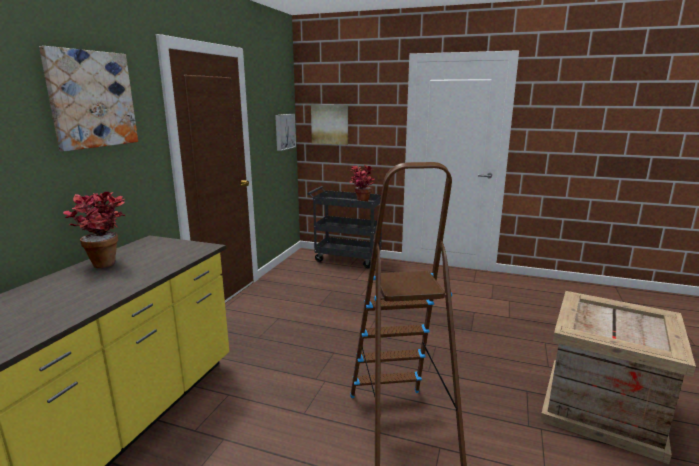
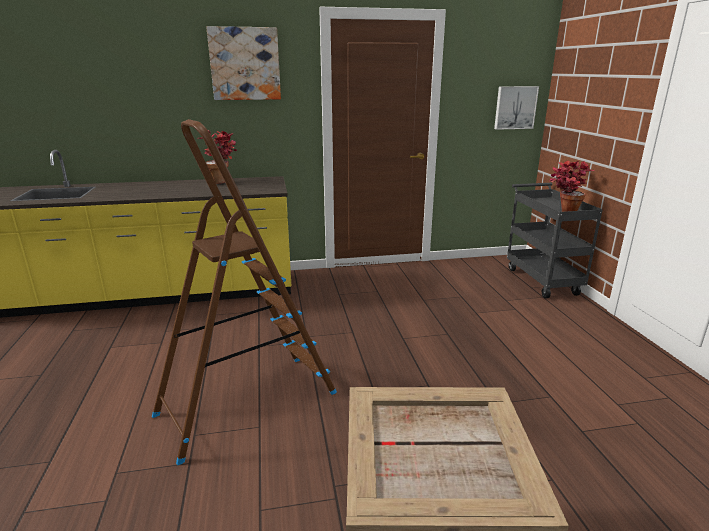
camera: 60 degrees right, 5 degrees up
picture [311,104,348,145] -> none

